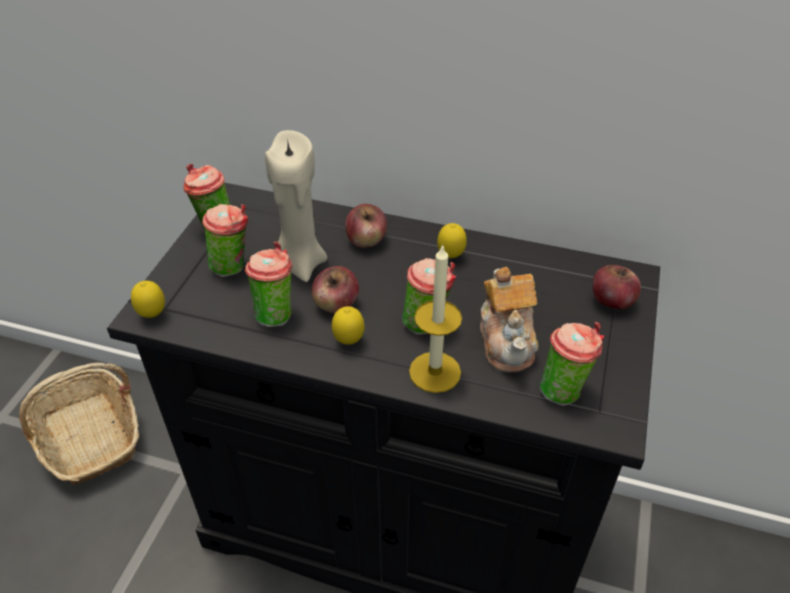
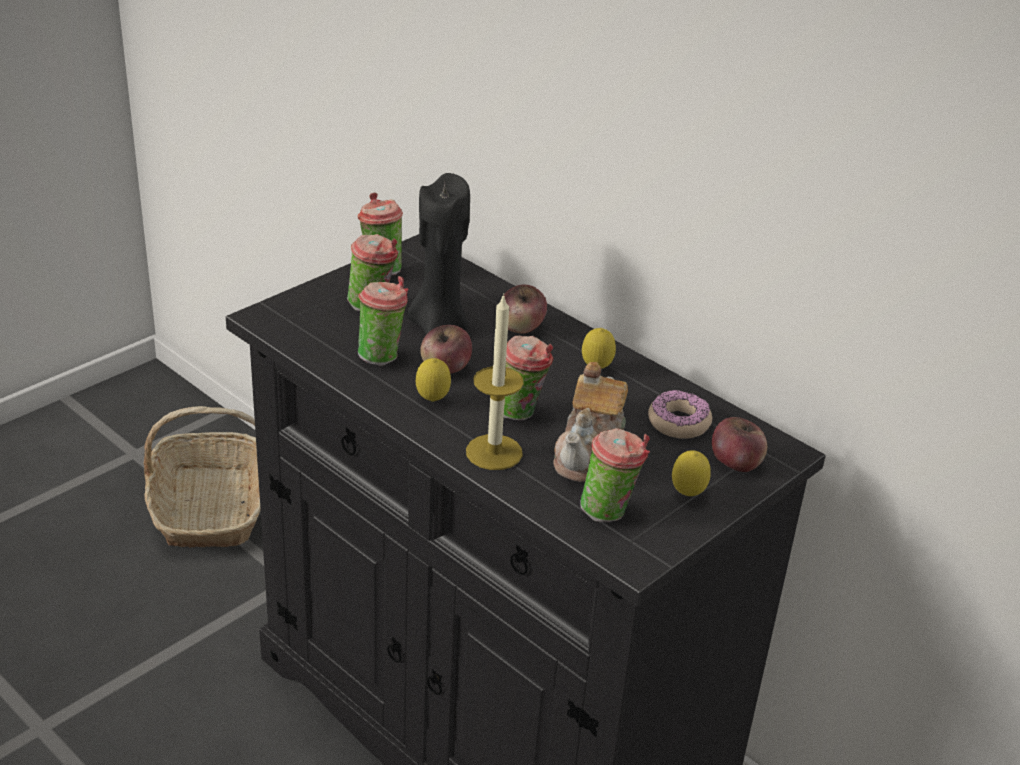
camera: 25 degrees right, 10 degrees down
lemon [131,281,165,318] -> lemon moved to [672,450,711,496]
beige candle [265,130,327,282] -> black candle [407,173,470,335]
none -> donut [648,390,712,439]

